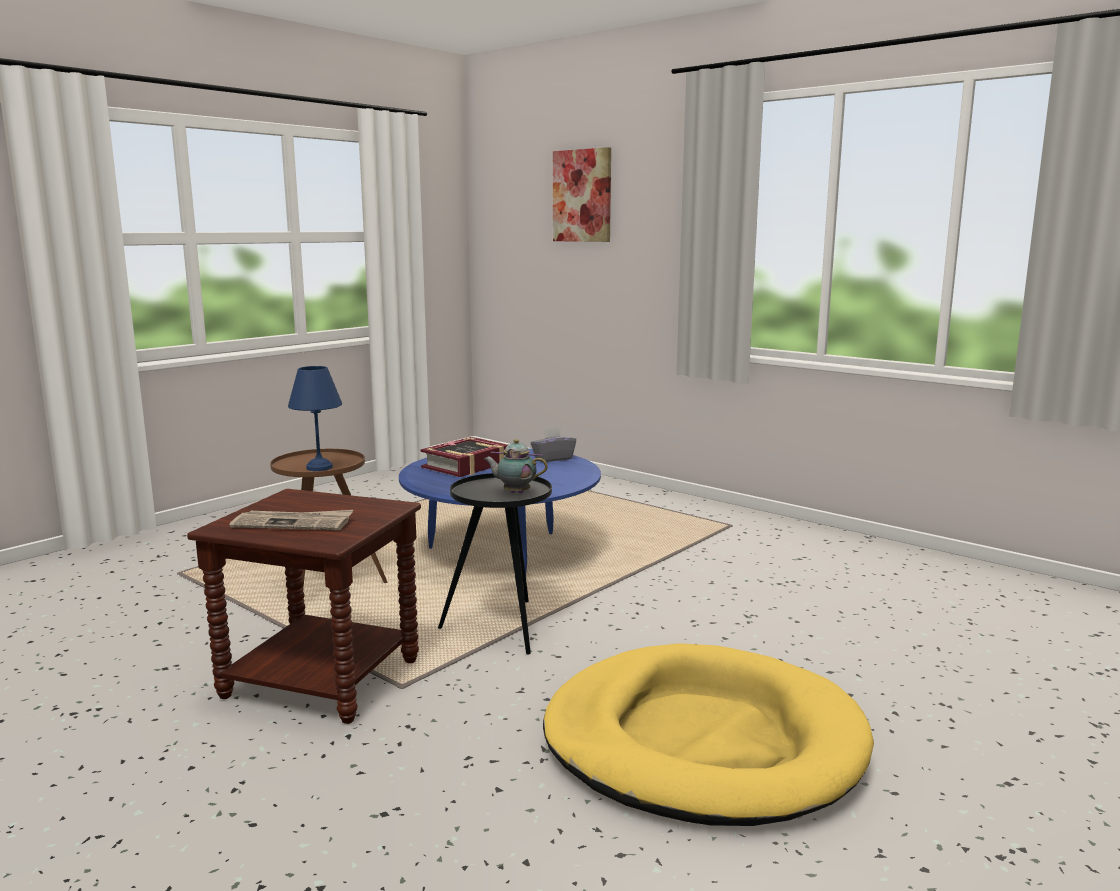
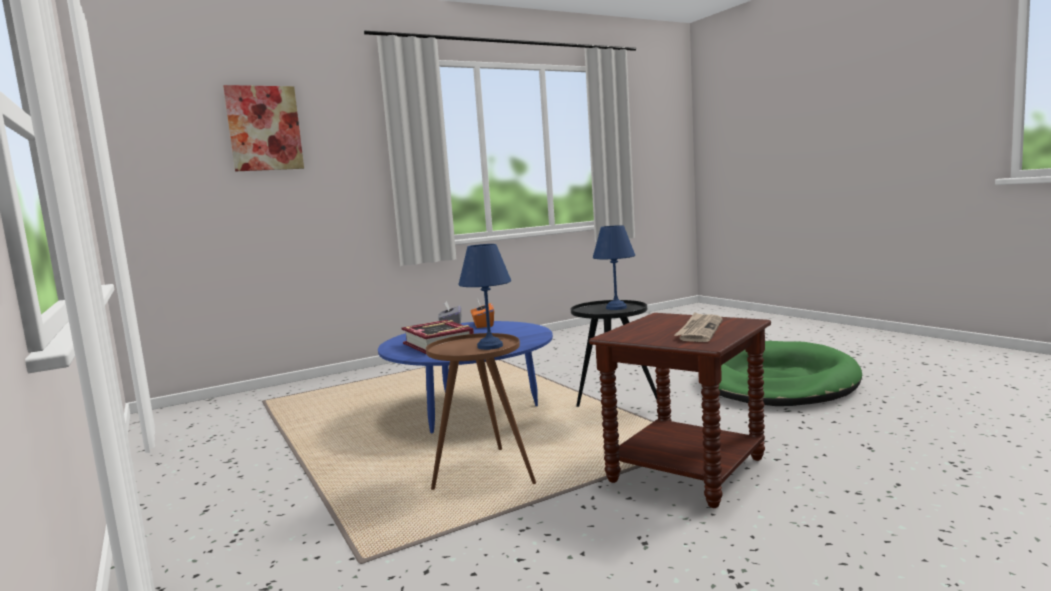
camera: 70 degrees left, 5 degrees down
teapot [484,439,548,494] -> blue table lamp [593,225,635,310]
yellow dog bed [543,643,874,826] -> green dog bed [718,341,862,406]
none -> orange tissue box [471,300,494,328]

